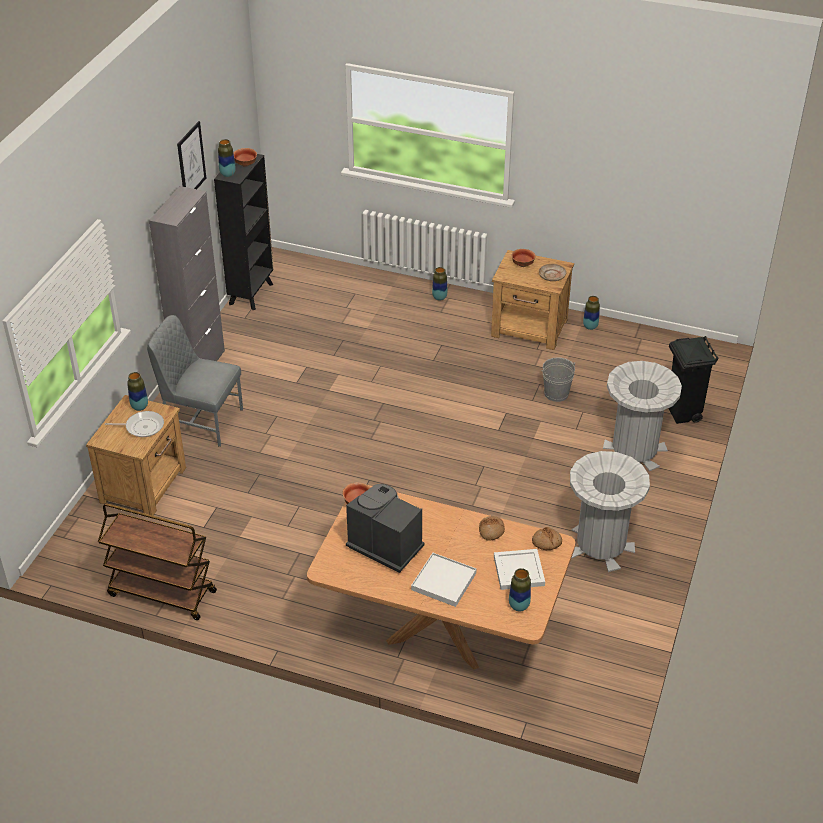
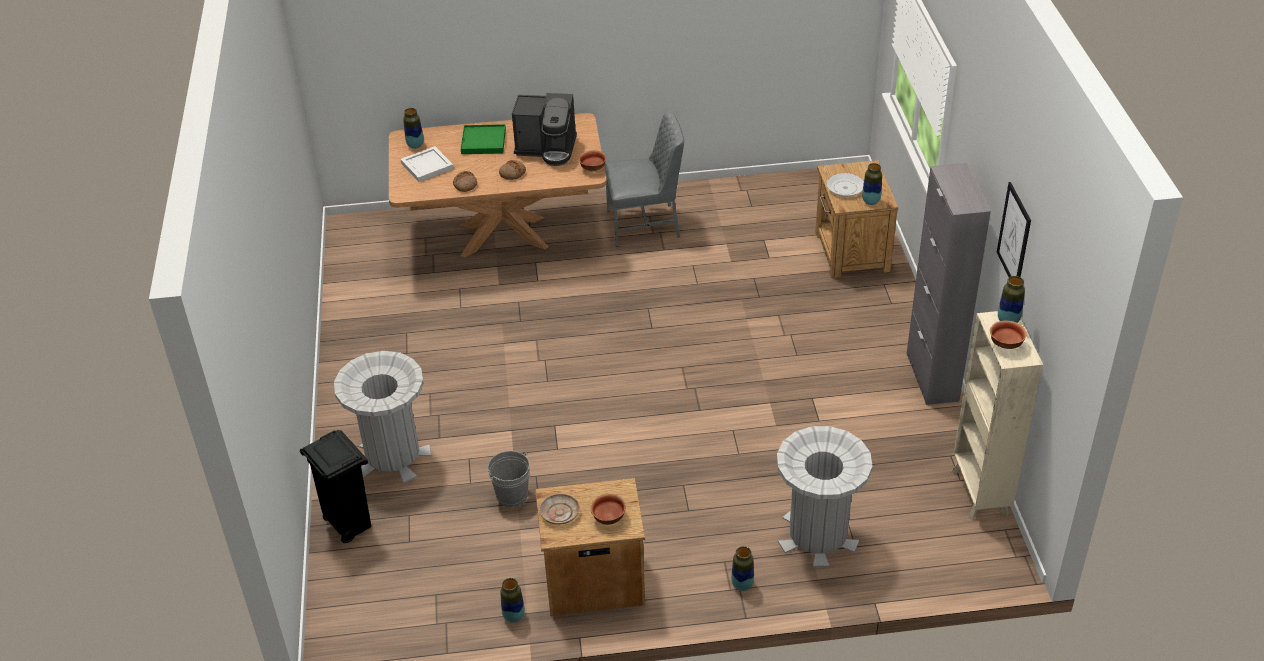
camera: 155 degrees right, 0 degrees up
brown cart [98,503,217,620] -> none
grey chair [147,315,243,447] -> grey chair moved to [604,112,684,247]
black bookcase [214,154,274,310] -> beige bookcase [951,311,1043,520]
white tray [411,553,476,607] -> green tray [461,124,506,154]
bread [532,527,562,550] -> bread moved to [499,160,526,180]
grey trash can [570,451,650,572] -> grey trash can moved to [777,426,872,567]

